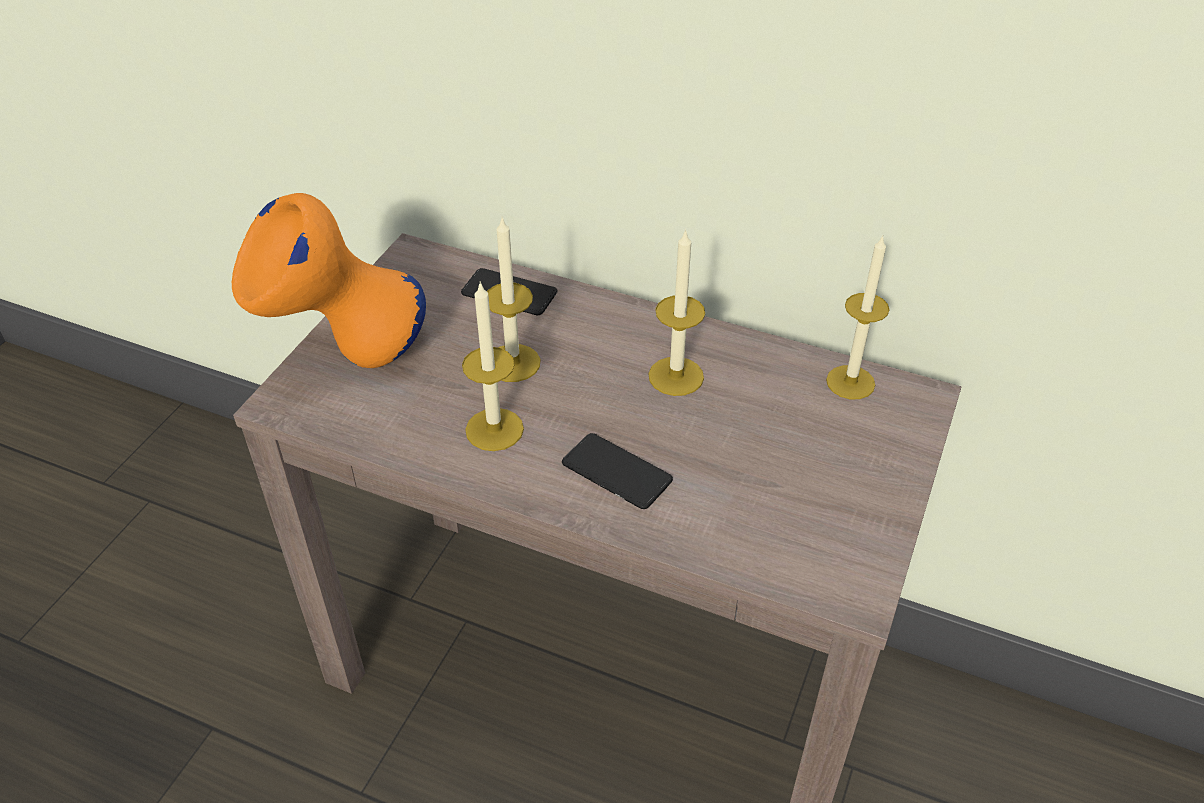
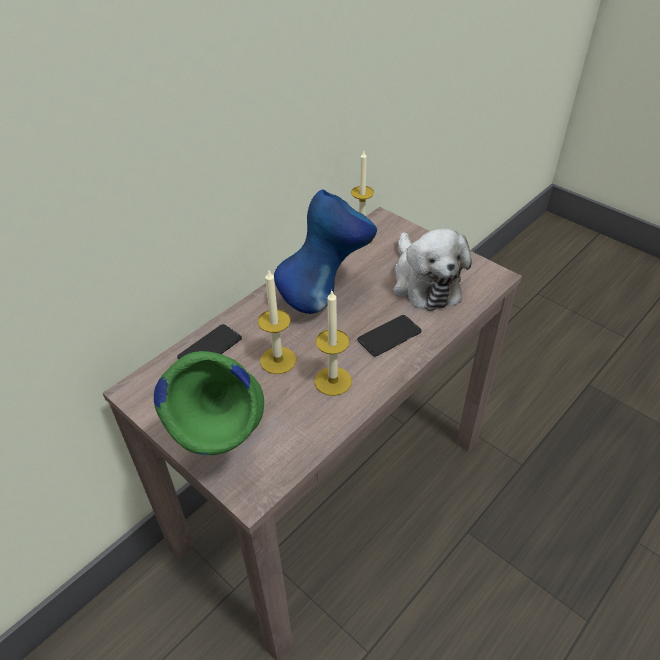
camera: 70 degrees left, 0 degrees up
orange vase [232,193,426,368] -> green vase [154,351,264,455]
candle [648,229,705,396] -> blue vase [274,189,377,314]
none -> plush toy [393,229,472,311]

